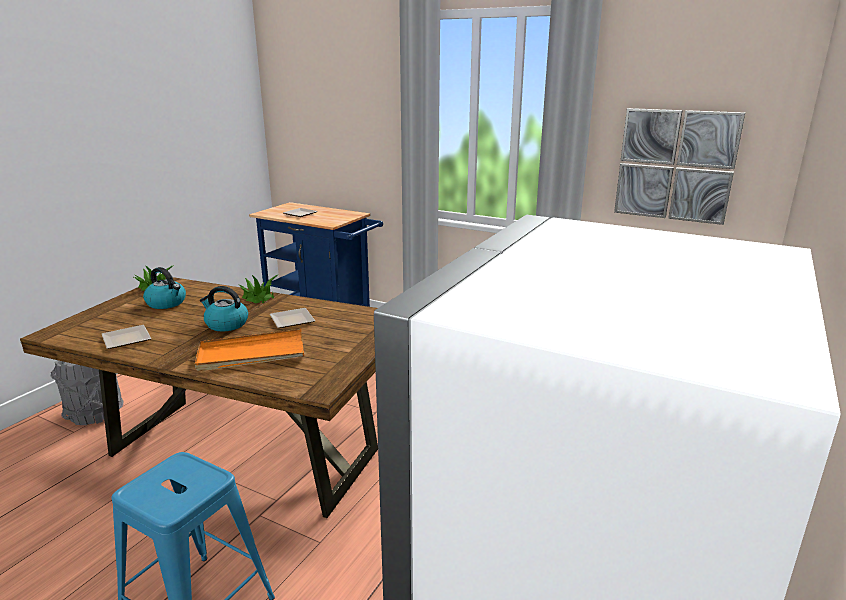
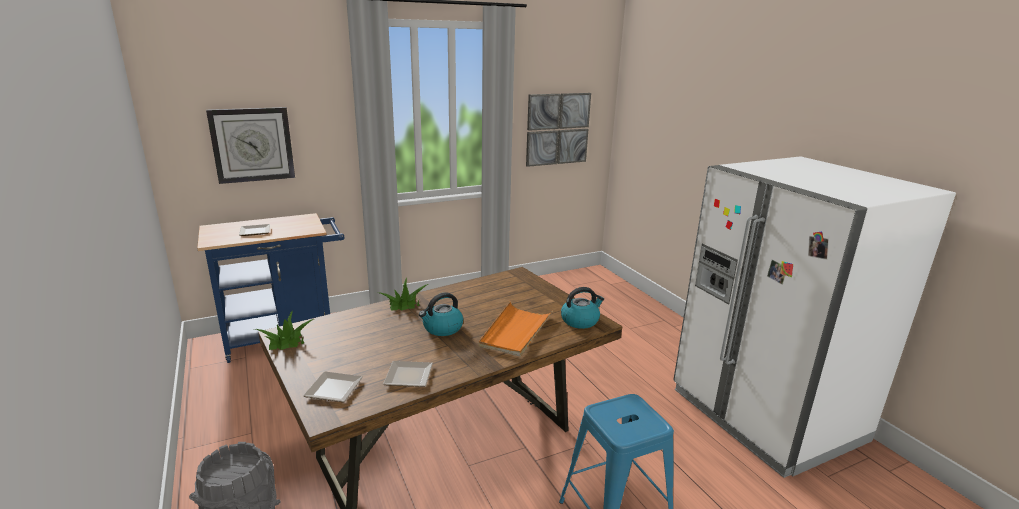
camera: 55 degrees left, 0 degrees up
kettle [143,267,186,309] -> kettle moved to [561,287,604,329]
plate [270,308,315,328] -> plate moved to [303,371,363,403]
none -> wall clock [206,107,295,184]

